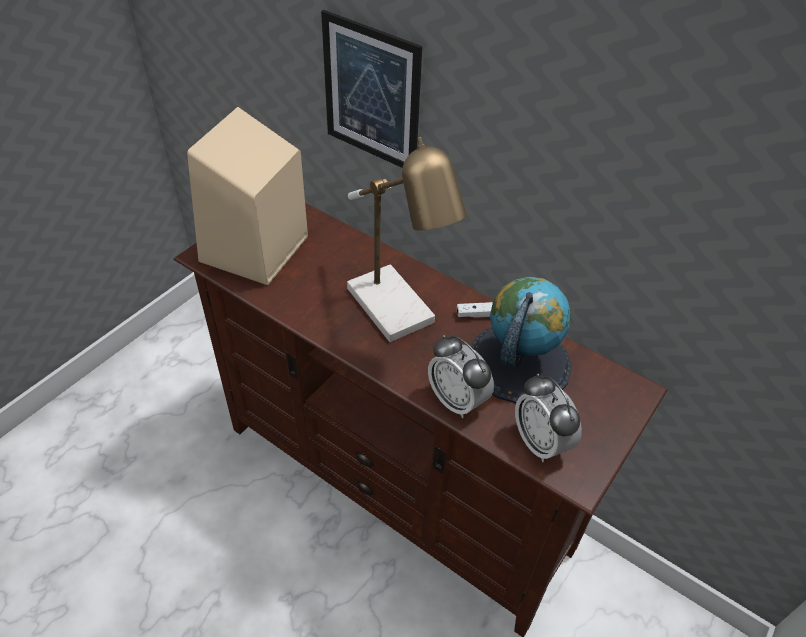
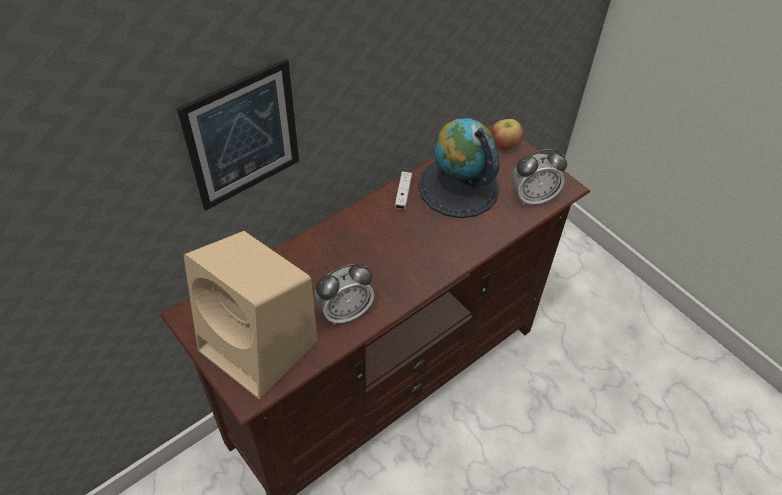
camera: 75 degrees left, 5 degrees up
table lamp [347,137,467,342] -> none
alarm clock [428,335,494,418] -> alarm clock moved to [315,264,374,325]
none -> apple [492,119,523,150]

